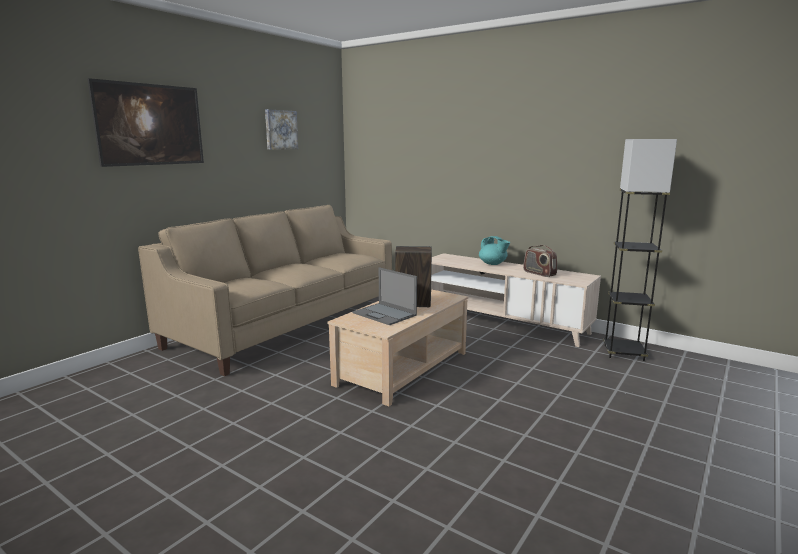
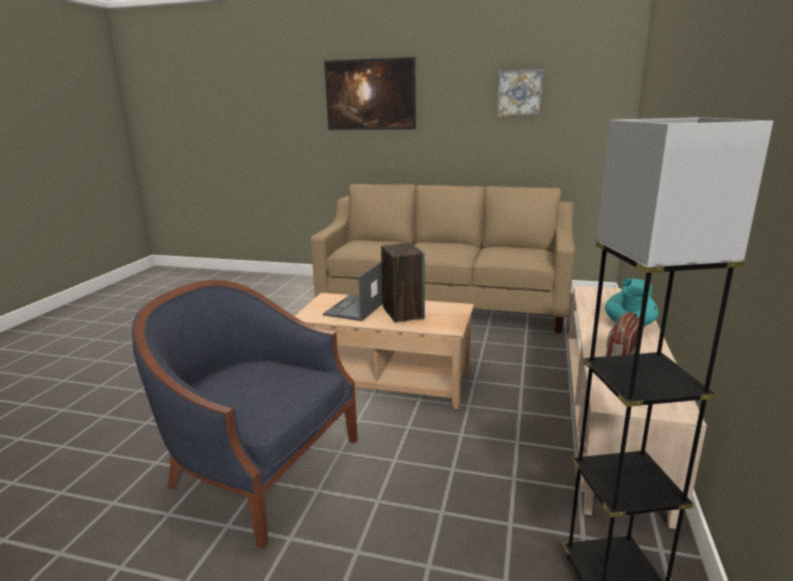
camera: 70 degrees right, 5 degrees up
none -> blue armchair [132,280,358,549]

